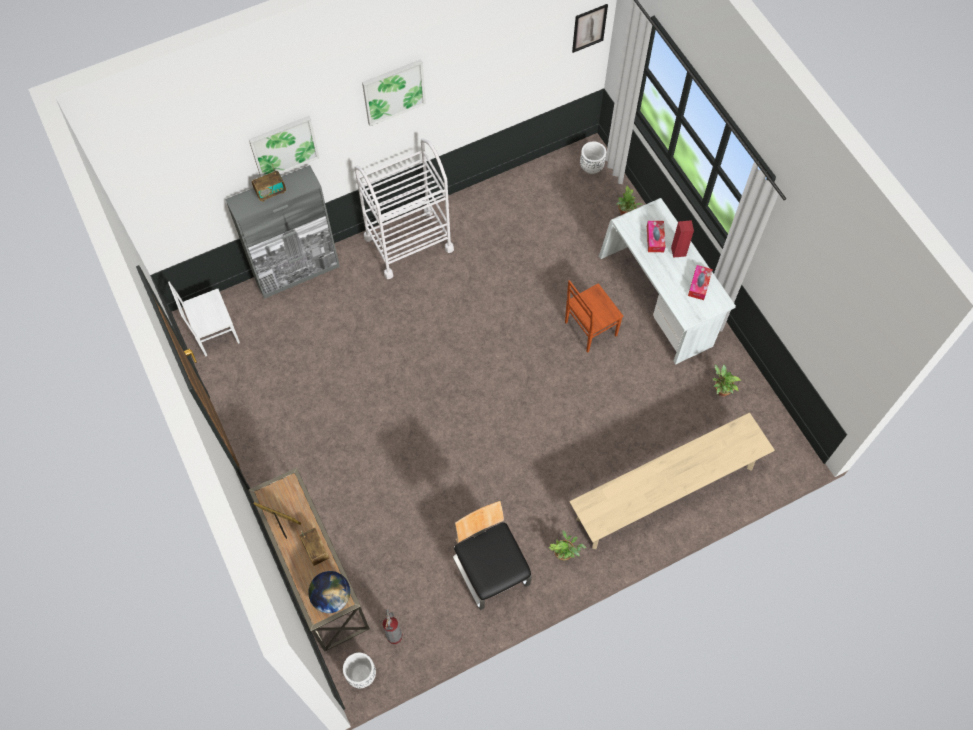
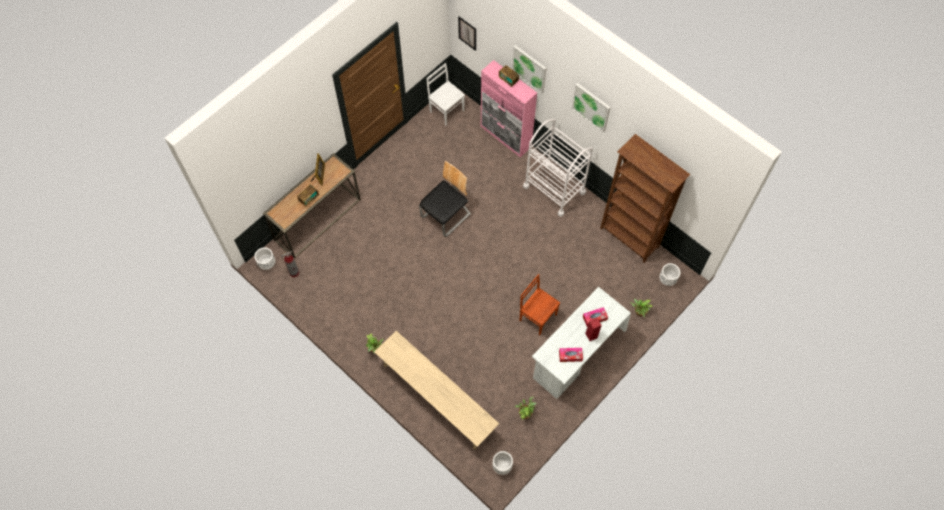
camera: 70 degrees right, 0 degrees up
grey cabinet [225,165,340,299] -> pink cabinet [481,60,537,158]
globe [308,571,350,613] -> none
chair [453,501,532,610] -> chair moved to [419,161,471,237]
picture [572,4,608,53] -> picture moved to [458,17,476,51]
none -> white planter [492,451,513,475]
none -> brown bookcase [600,134,690,263]

